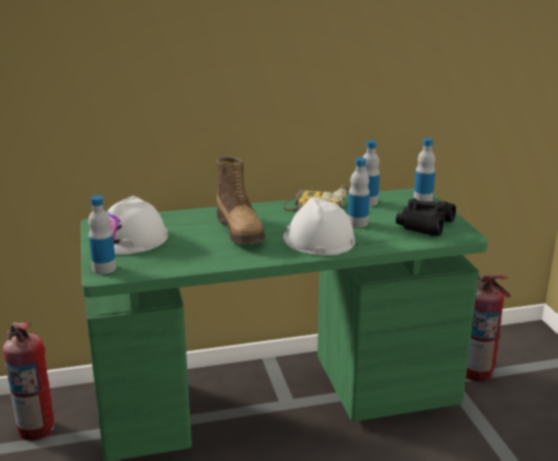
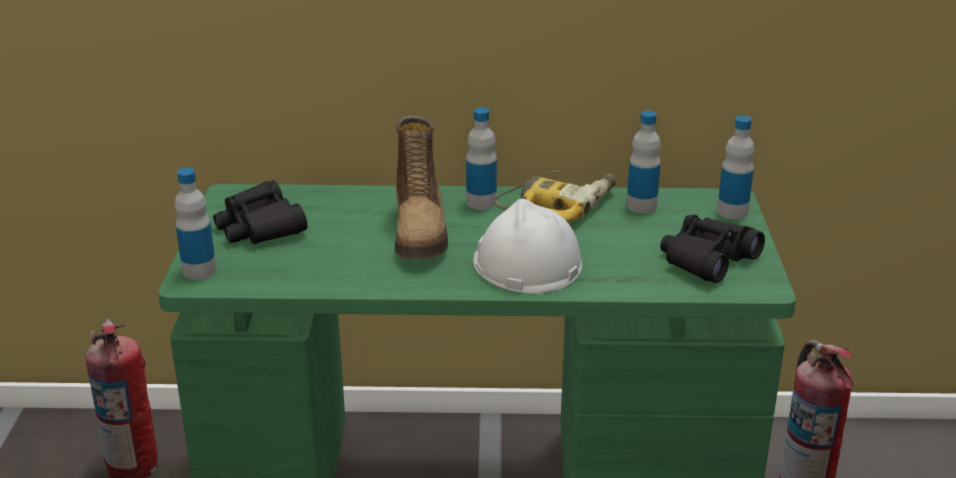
camera: 15 degrees right, 5 degrees up
white hard hat [107,196,168,255] -> black binoculars [213,180,307,244]
bottle [348,158,370,228] -> bottle moved to [466,107,497,210]

